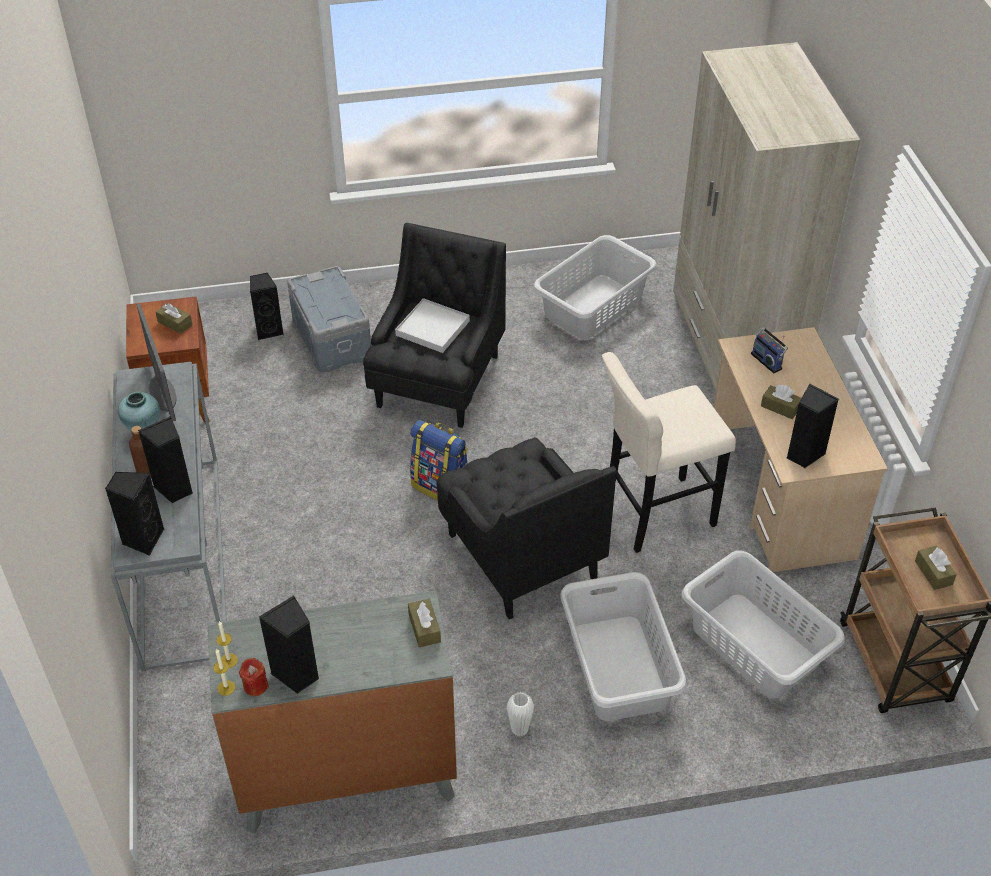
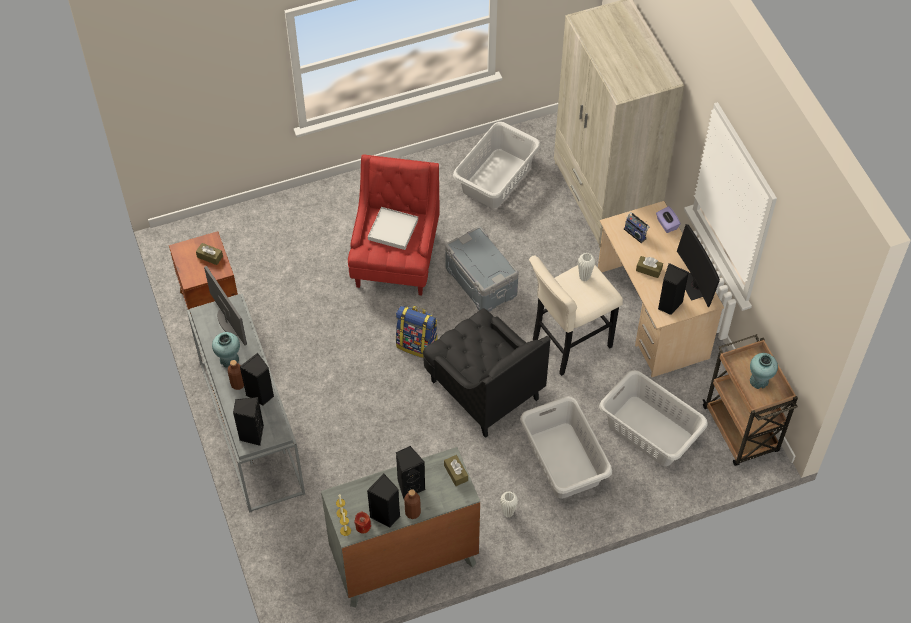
camera: 10 degrees left, 10 degrees up
black speaker [250,273,284,340] -> black speaker moved to [396,446,426,499]
grey storage box [287,266,371,373] -> grey storage box moved to [445,227,518,312]
black armchair [363,223,506,428] -> red armchair [348,154,440,296]
brown tissue box [915,546,957,590] -> turquoise vase [750,353,778,389]
none -> brown bottle [404,489,421,519]
none -> white vase [578,253,595,281]
none -> purple tissue box [656,206,680,233]
none -> monitor [677,224,720,307]

